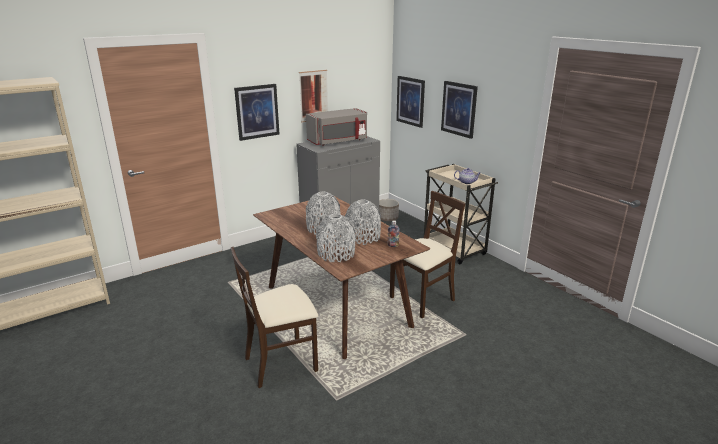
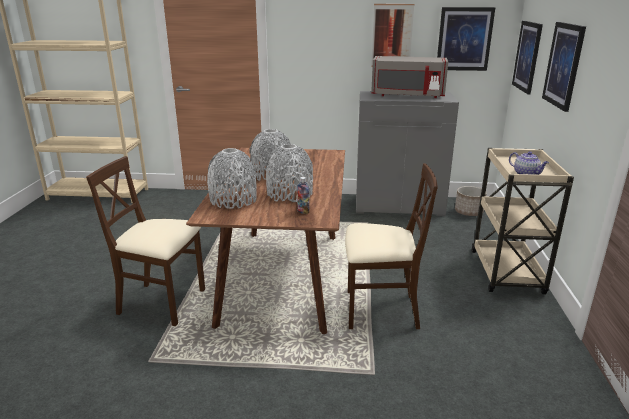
camera: 40 degrees right, 0 degrees up
picture [234,84,279,141] -> picture moved to [437,7,495,71]

